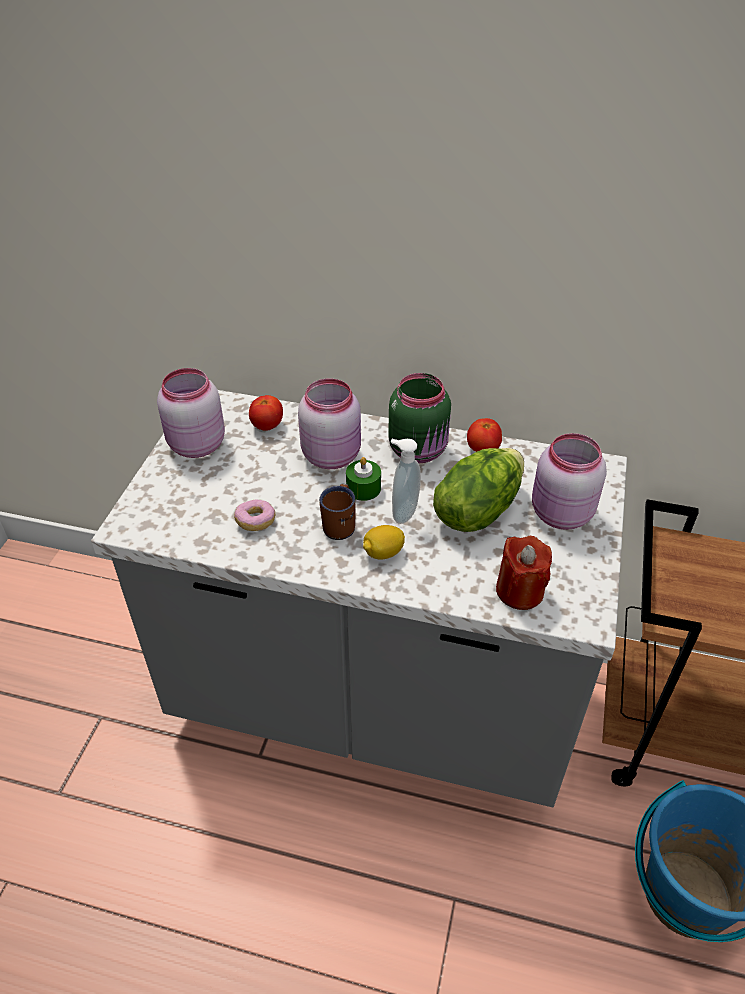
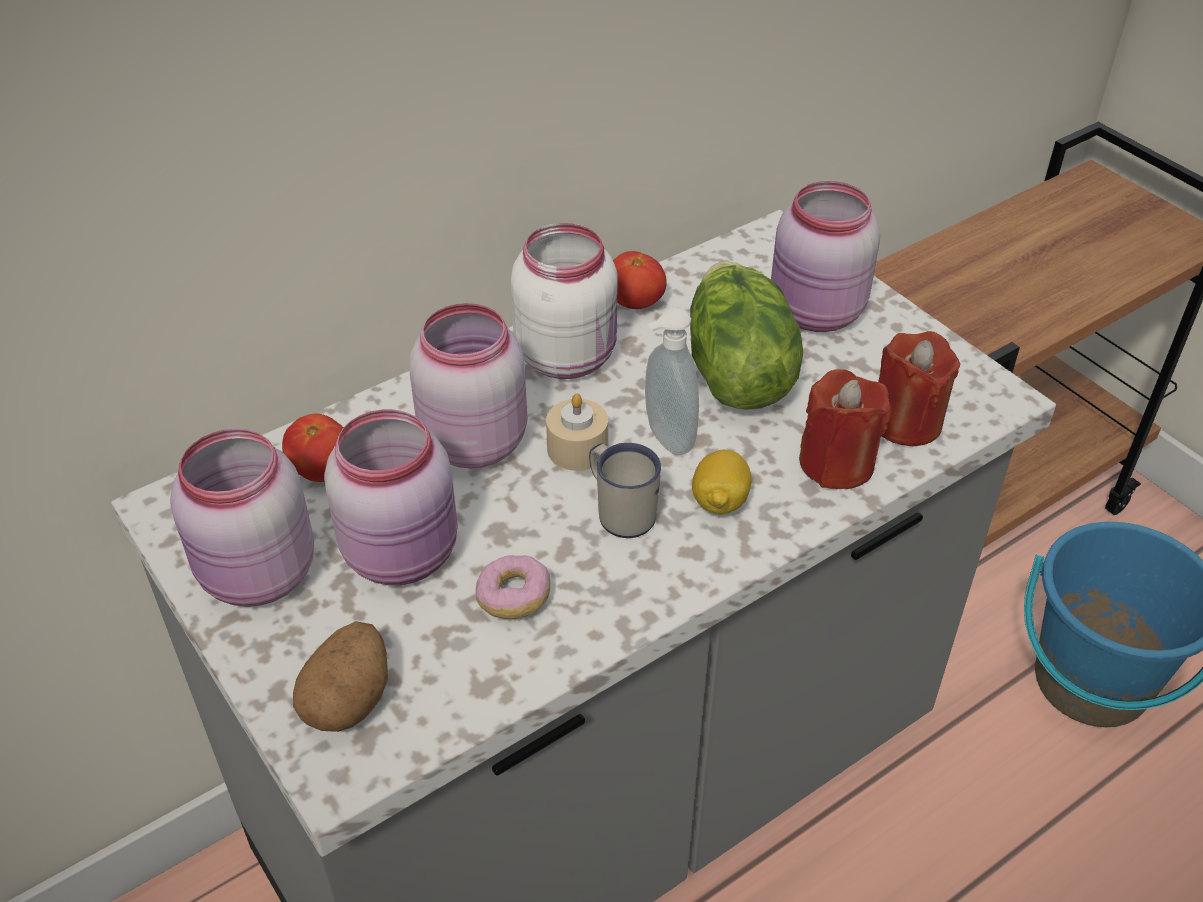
camera: 50 degrees left, 0 degrees up
brown mug [319,484,356,540] -> white mug [589,443,661,538]
green candle [346,457,381,501] -> beige candle [546,394,608,471]
green jar [388,373,451,463] -> white jar [511,223,618,379]
none -> potato [293,621,388,732]
none -> pink jar [324,409,458,585]
none -> red candle [799,369,891,489]

